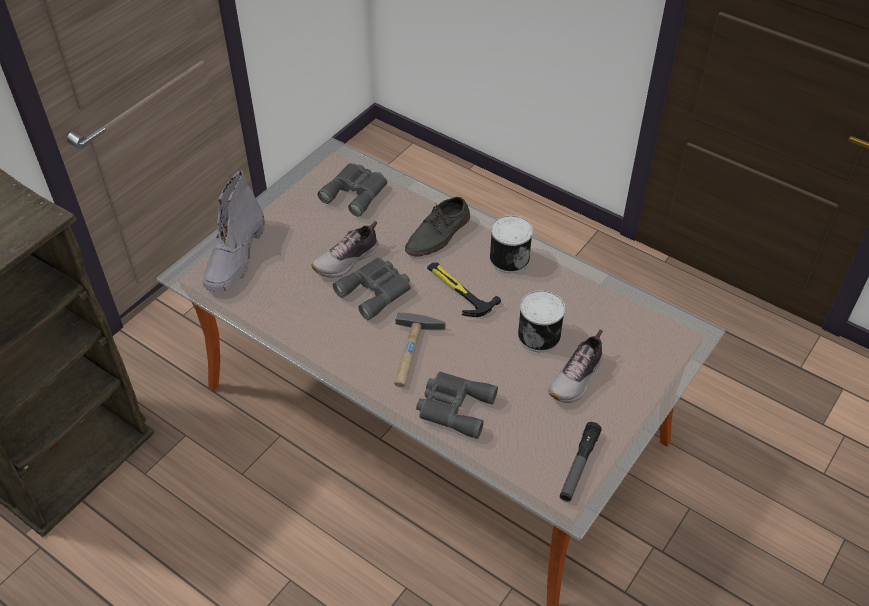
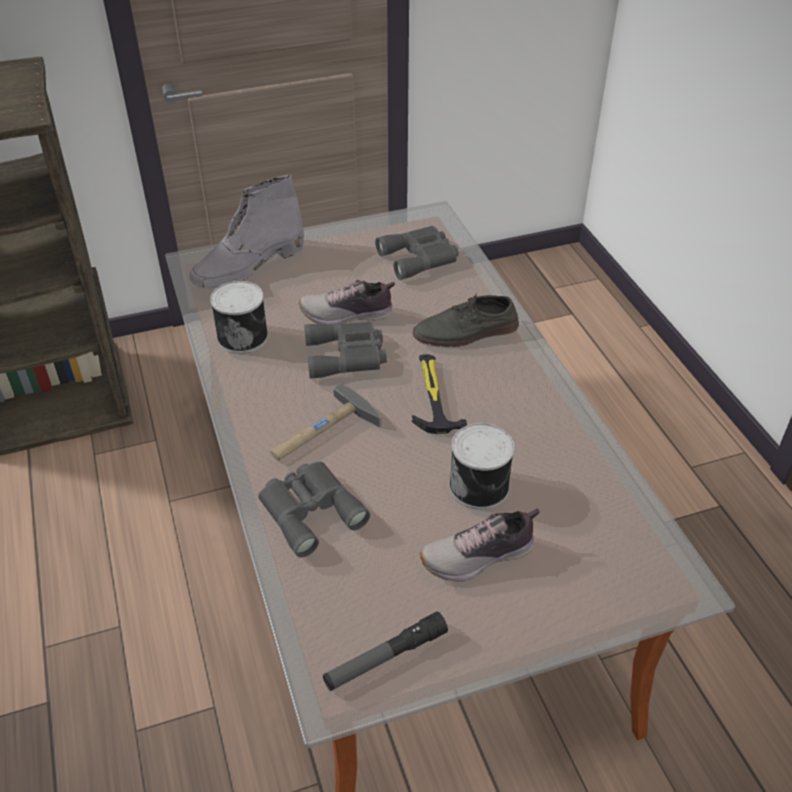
camera: 35 degrees right, 5 degrees down
can [489,215,533,273] -> can moved to [210,281,268,354]

